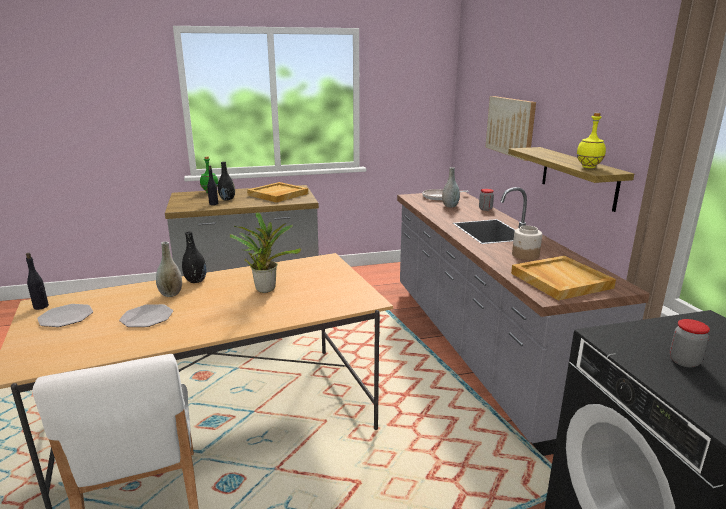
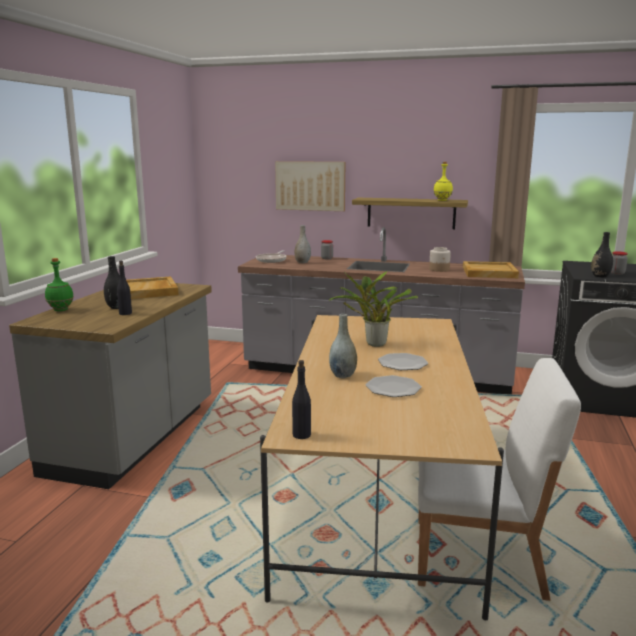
camera: 60 degrees left, 5 degrees down
plate [37,304,93,327] -> plate moved to [378,353,428,370]
black vase [182,231,207,283] -> black vase moved to [591,232,613,277]

